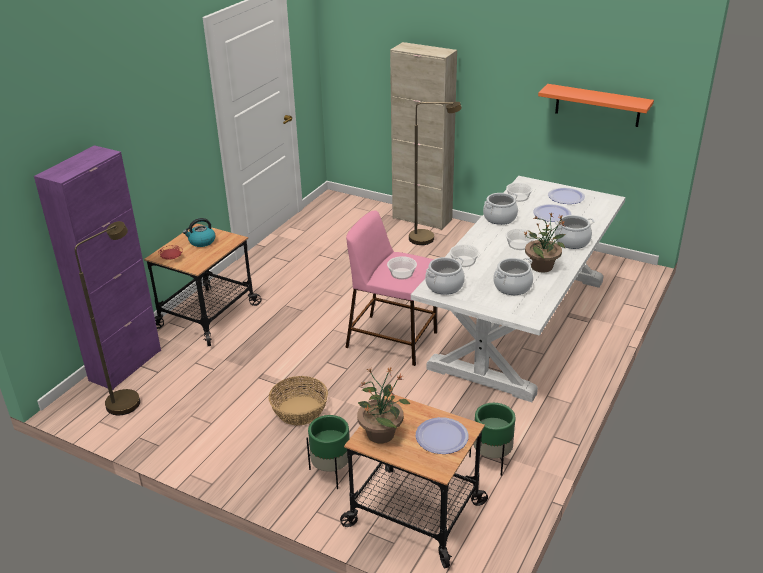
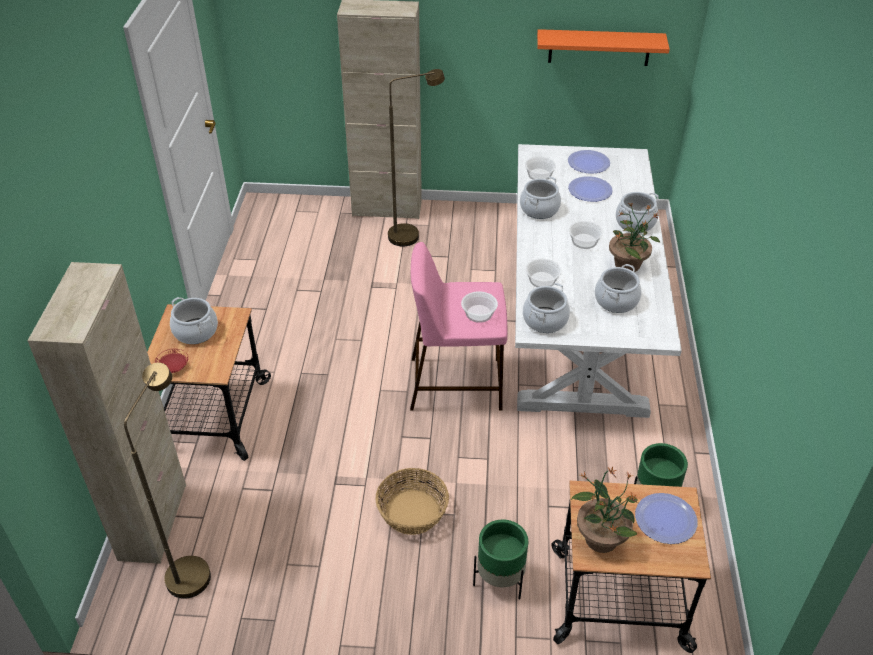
camera: 25 degrees left, 10 degrees up
purple cabinet [34,145,161,390] -> beige cabinet [27,262,186,564]
kettle [183,218,216,247] -> cooking pot [170,297,218,344]

